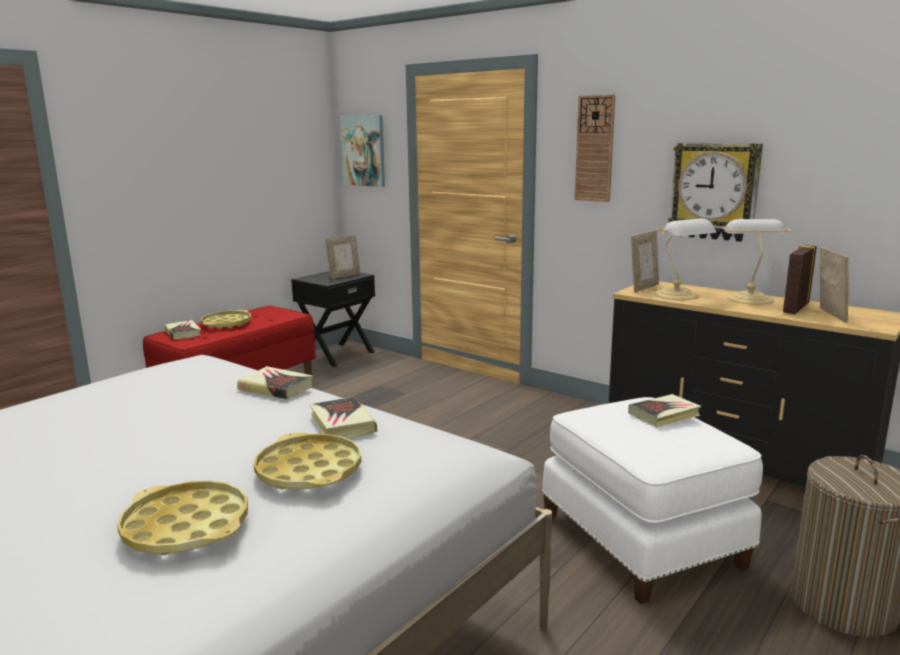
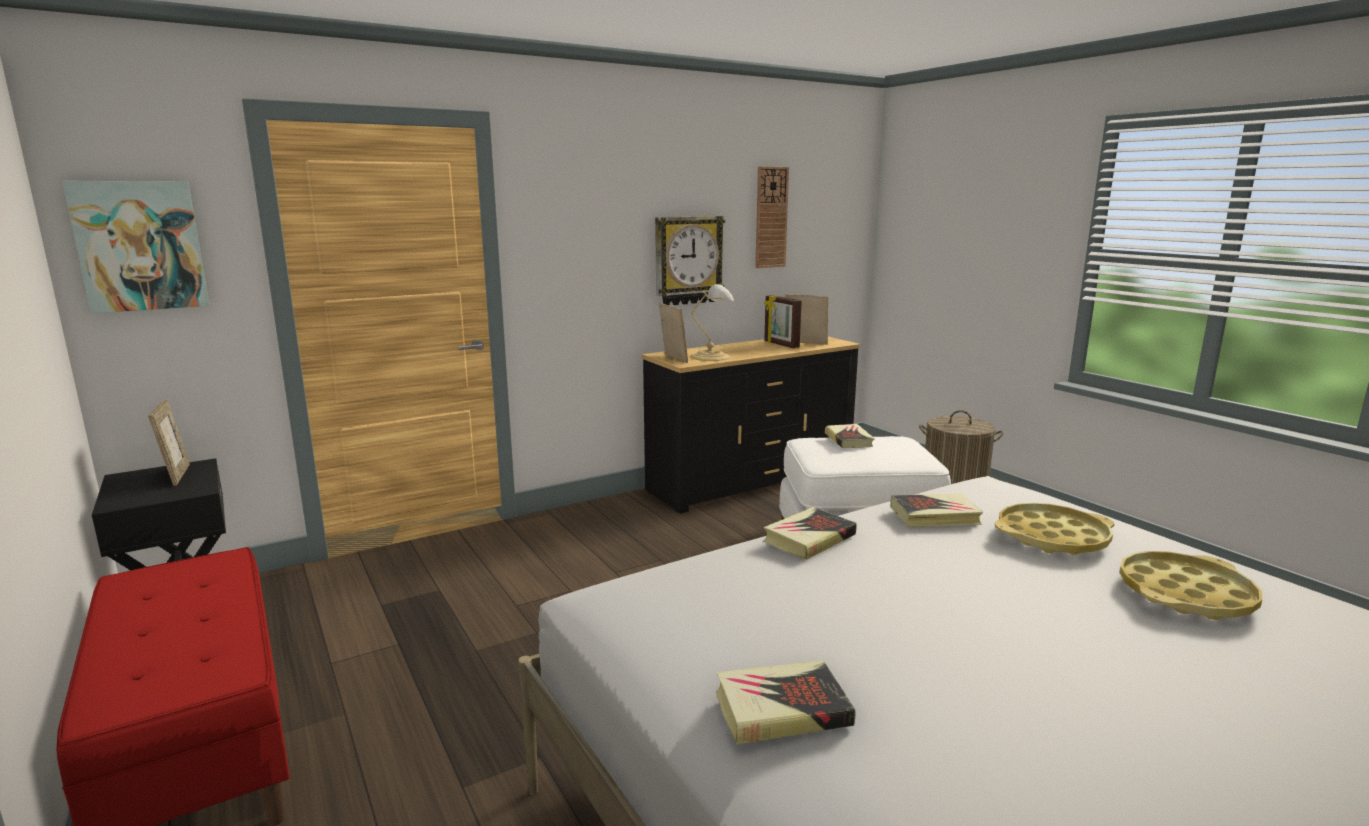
camera: 70 degrees left, 0 degrees up
book [165,320,201,340] -> book moved to [716,660,855,745]
yellow tray [201,310,251,329] -> none
wall clock [575,94,615,202] -> wall clock moved to [755,166,789,268]
table lamp [723,219,792,305] -> none

